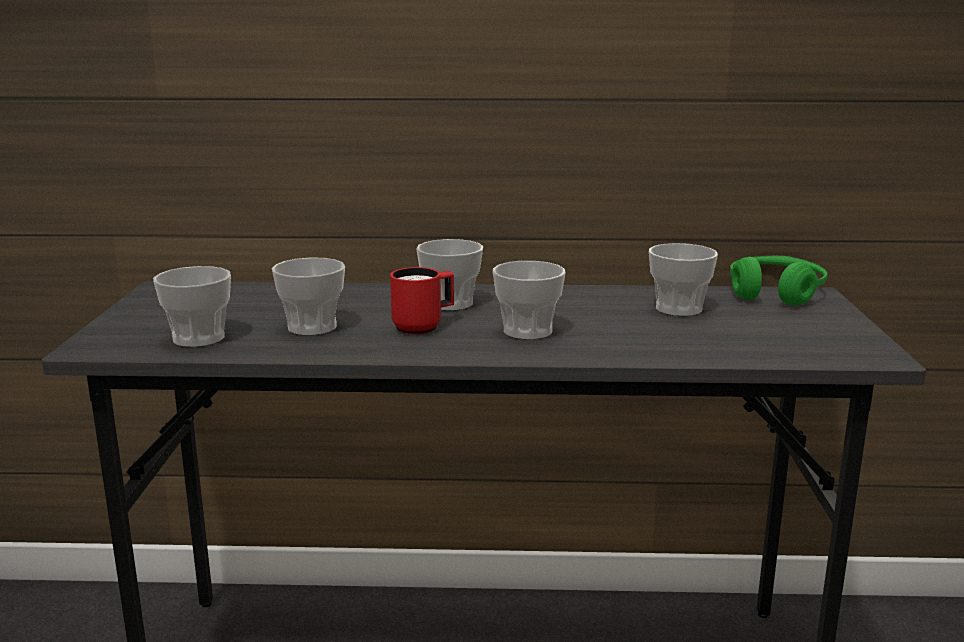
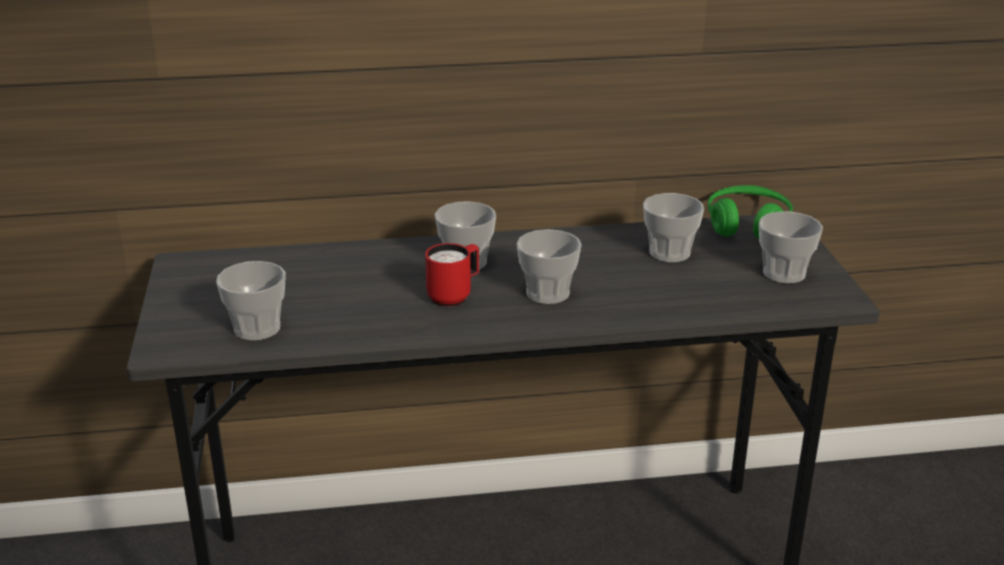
camera: 10 degrees left, 10 degrees up
cup [272,257,345,335] -> cup moved to [759,211,823,284]

